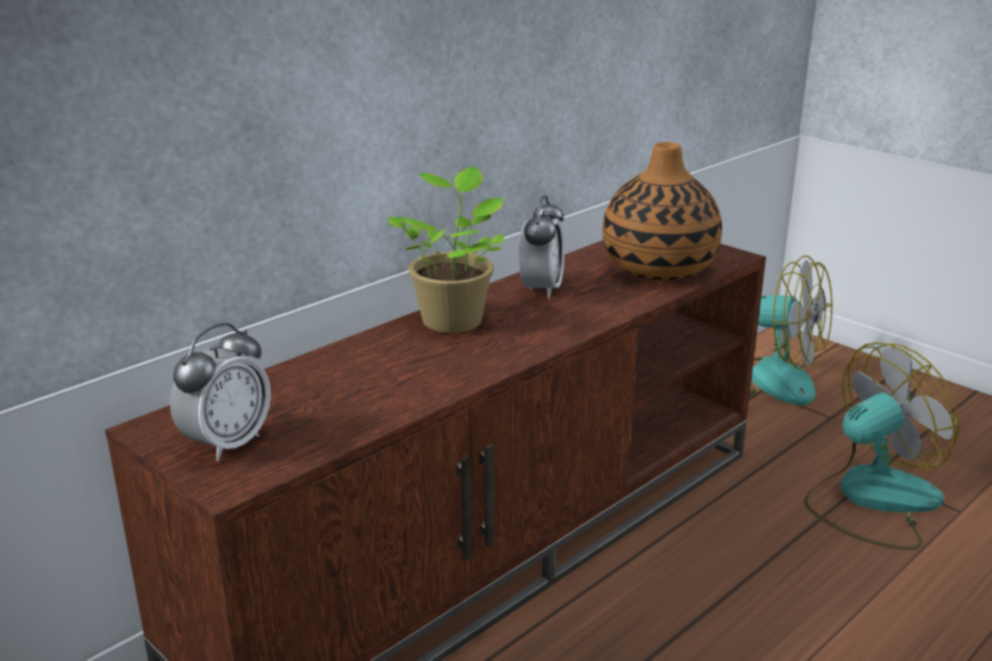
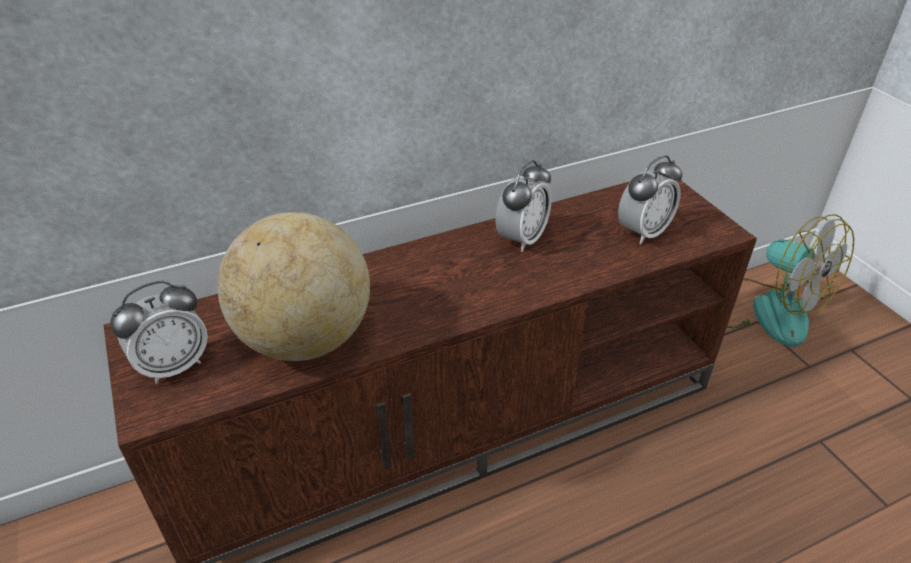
camera: 20 degrees right, 15 degrees up
potted plant [387,166,504,333] -> none
vase [602,142,722,280] -> alarm clock [618,155,683,244]
fan [804,342,959,550] -> none
none -> globe [218,212,370,361]

